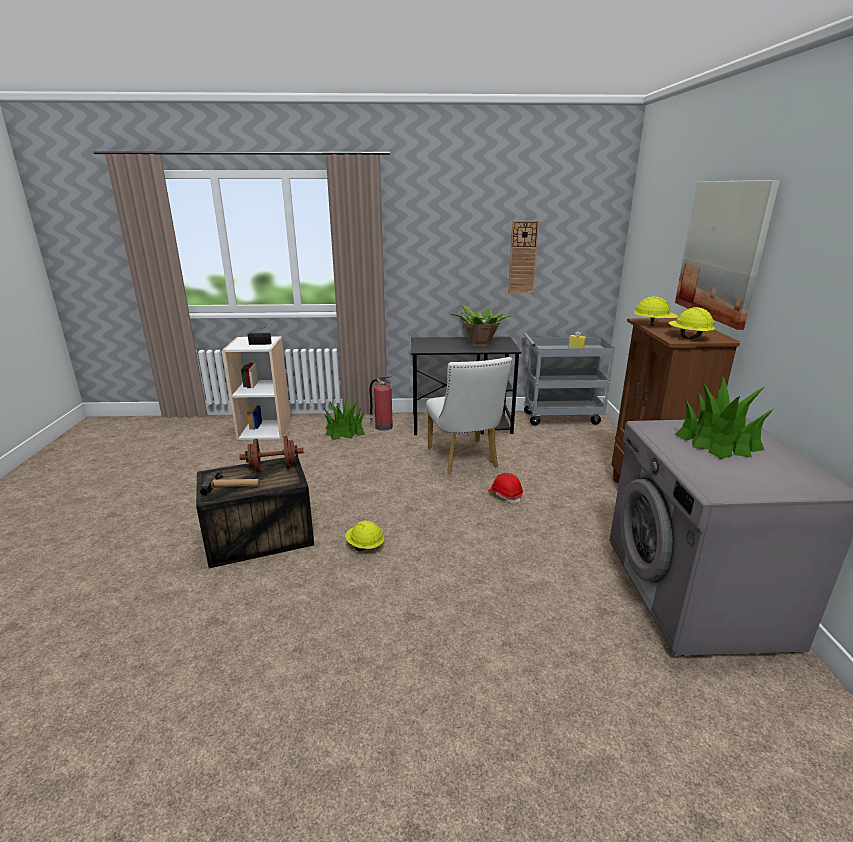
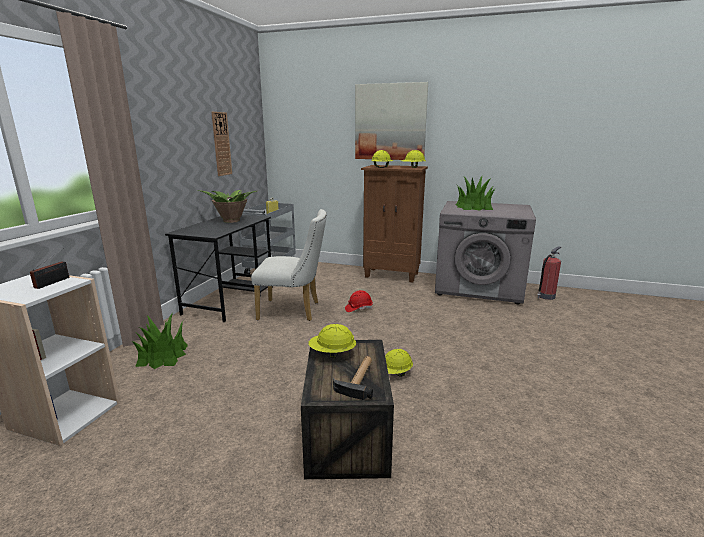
camera: 70 degrees left, 5 degrees down
brown dumbbell [239,436,304,472] -> yellow hard hat [308,324,356,359]
fire extinguisher [369,376,393,431] -> fire extinguisher moved to [537,246,561,300]

